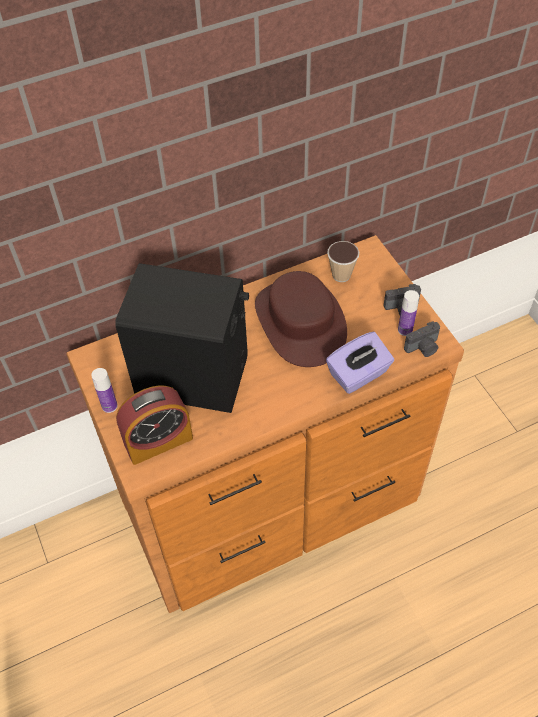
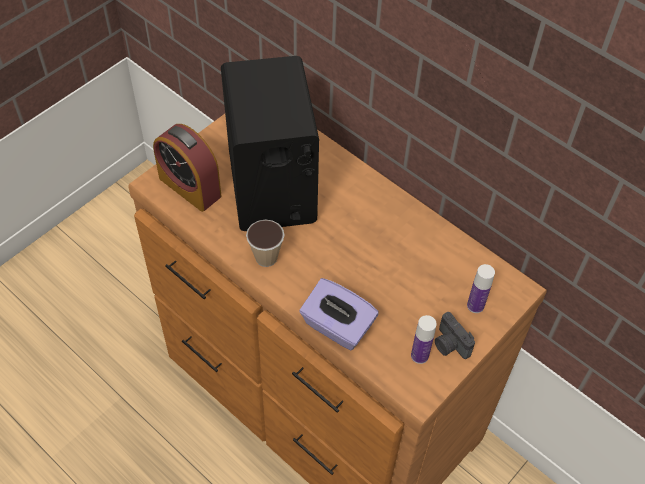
camera: 65 degrees right, 0 degrees up
bottle [91,368,118,413] -> bottle moved to [467,264,495,313]
brown hat [255,271,347,367] -> none
cup [327,241,359,282] -> cup moved to [246,219,285,267]
camera [404,321,440,357] -> none

